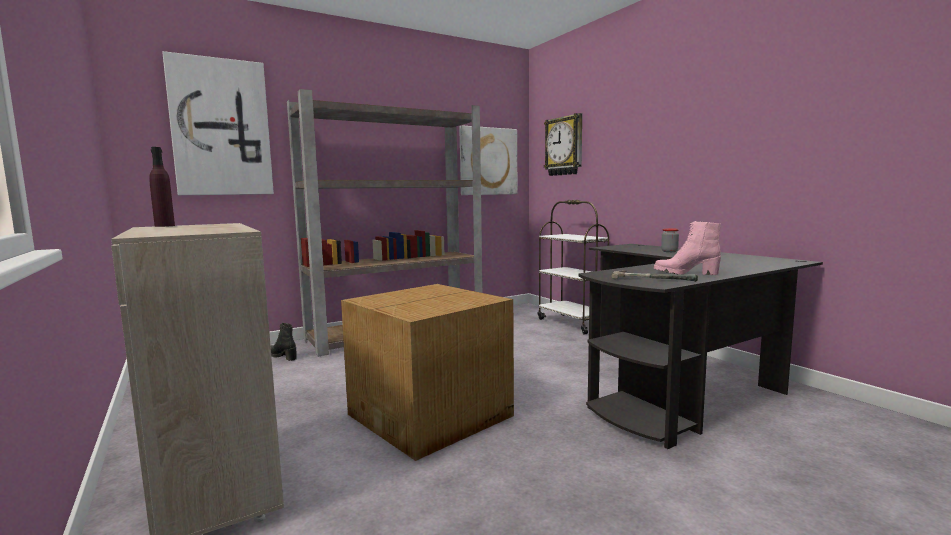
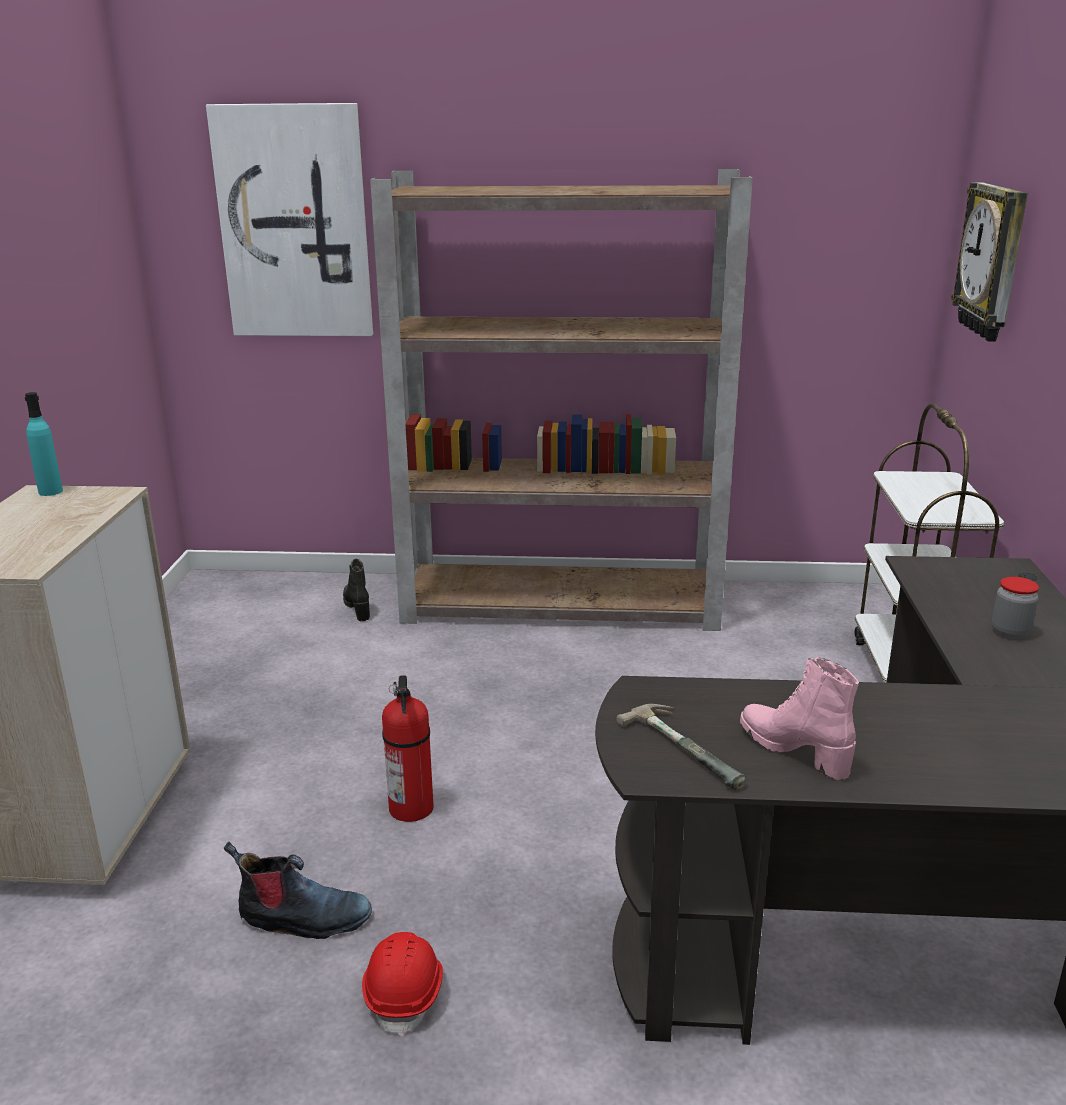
camera: 35 degrees right, 15 degrees up
purple bottle [149,147,175,227] -> turquoise bottle [25,392,63,496]
cardboard box [341,284,514,461] -> fire extinguisher [382,675,434,822]
picture [459,125,517,195] -> none
none -> boot [224,842,372,939]
none -> red hard hat [362,932,443,1037]

